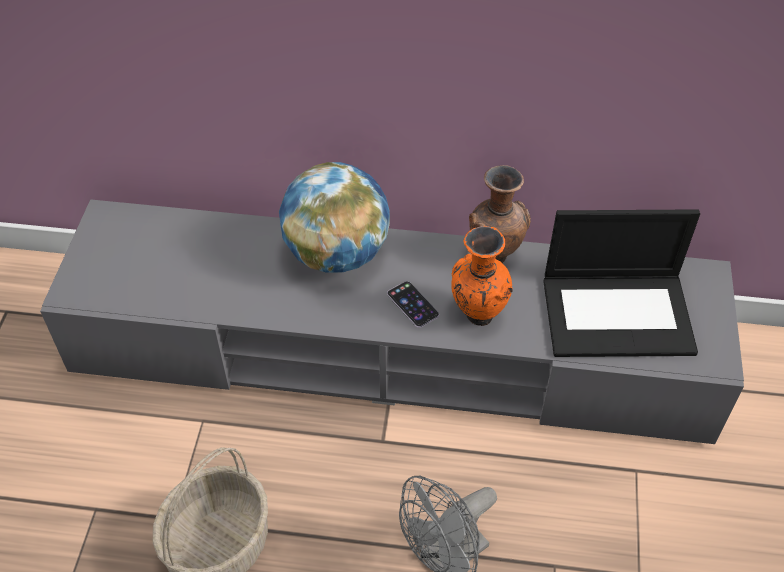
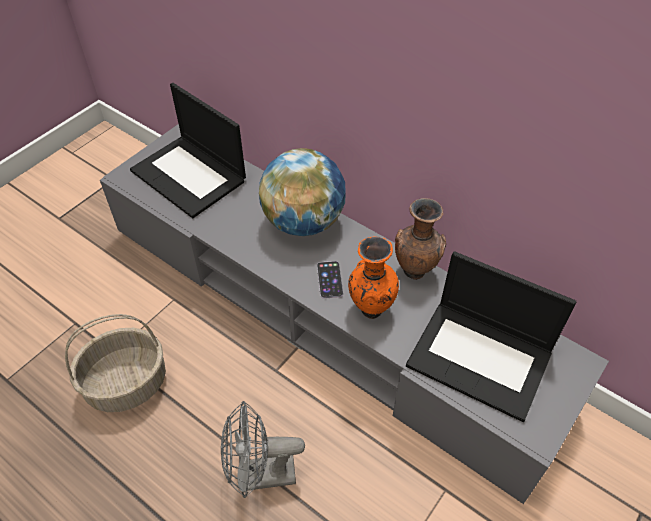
camera: 30 degrees right, 0 degrees up
none -> laptop [130,83,246,218]

